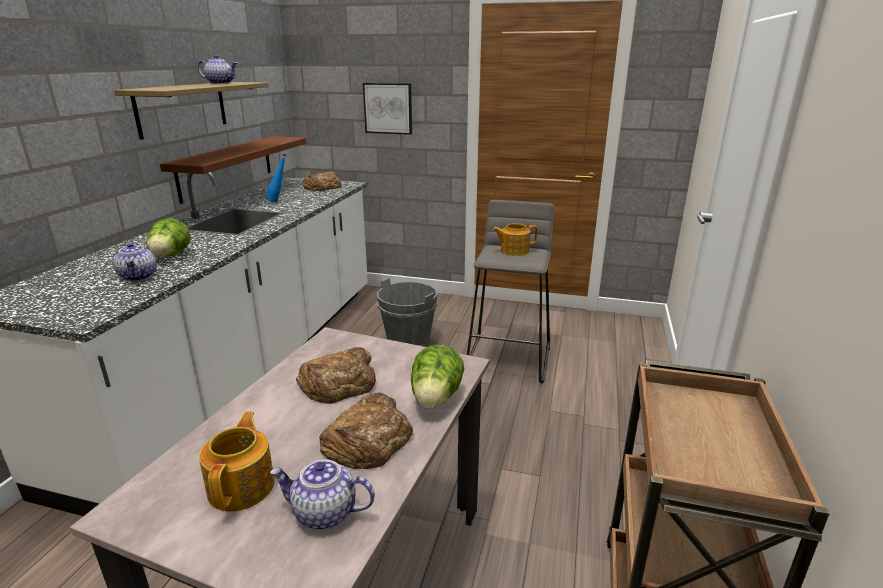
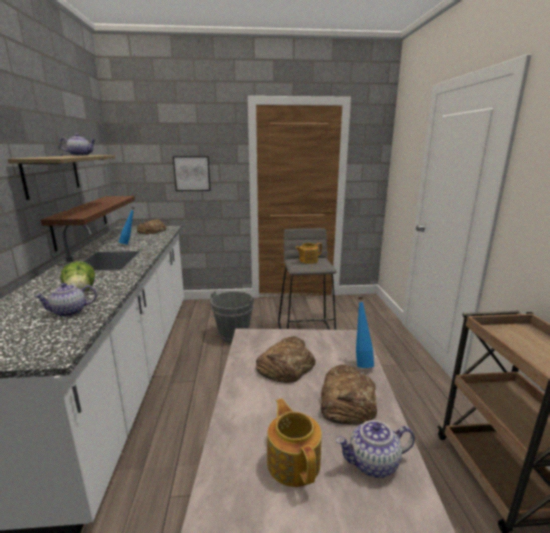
camera: 20 degrees left, 5 degrees down
teapot [114,242,156,281] -> teapot turned 105 degrees clockwise [34,283,97,317]
lettuce [411,345,464,409] -> blue bottle [356,297,374,368]

